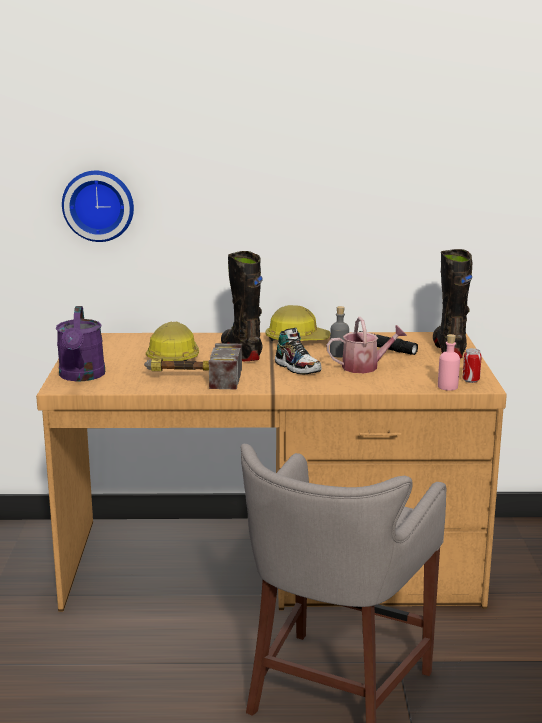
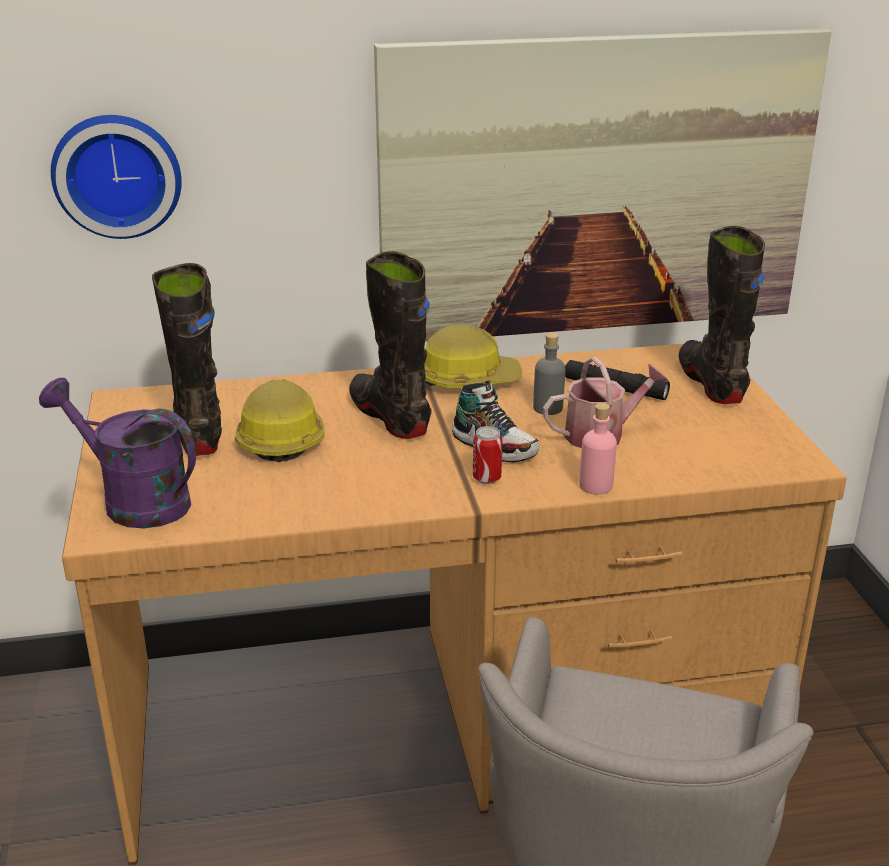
camera: 10 degrees left, 10 degrees up
purple watering can [56,306,105,381] -> purple watering can turned 135 degrees clockwise [39,378,196,529]
hammer [144,343,242,389] -> none
pink bottle [438,334,460,391] -> pink bottle moved to [579,403,617,495]
can [462,348,482,383] -> can moved to [473,426,503,484]
none -> black boot [152,263,222,456]
none -> picture [374,28,831,342]

